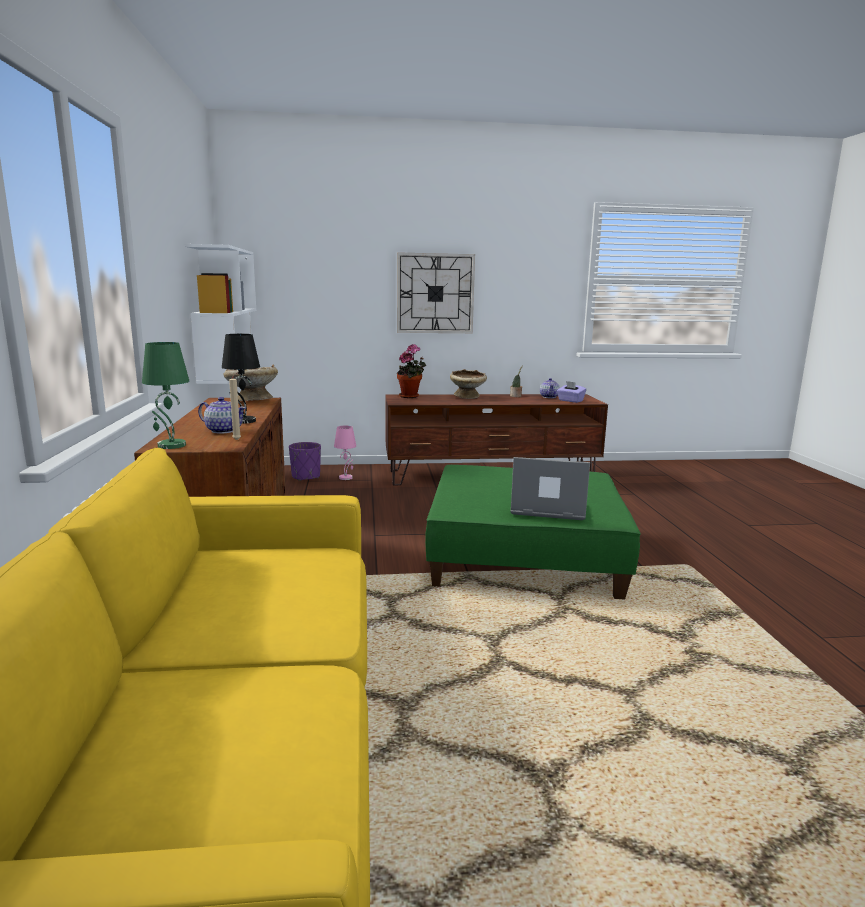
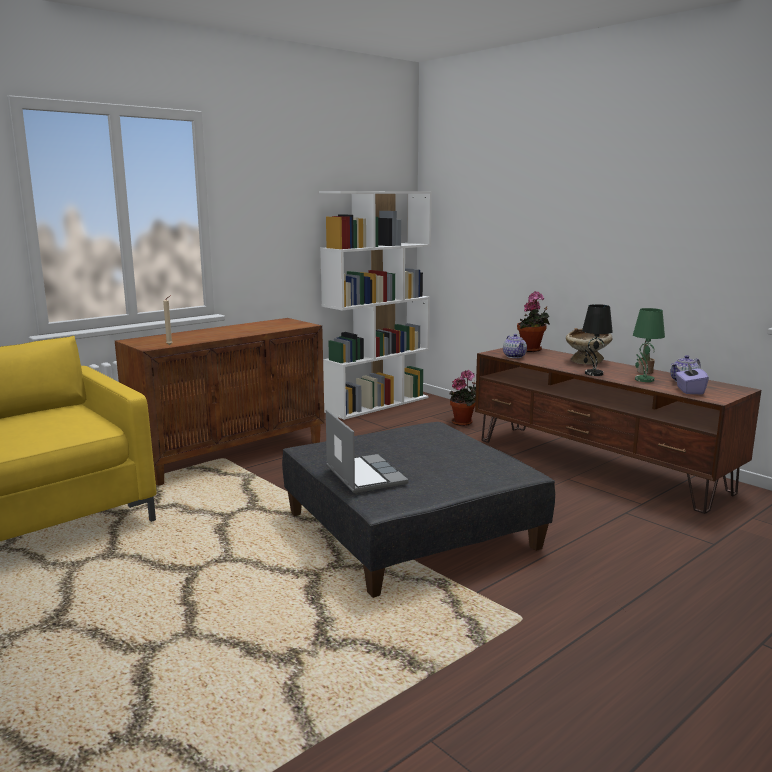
camera: 55 degrees right, 0 degrees up
green table lamp [142,342,189,449] -> green table lamp moved to [633,308,665,382]
teapot [198,397,246,434] -> teapot moved to [503,334,527,358]
black table lamp [222,334,260,424] -> black table lamp moved to [582,304,613,376]
beige bowl [223,365,278,401] -> none
purple planter [289,442,321,481] -> none
pink table lamp [334,426,356,480] -> potted plant [449,370,476,426]
wall clock [397,252,475,333] -> none
green ottoman [425,465,641,599] -> grey ottoman [282,422,555,598]

